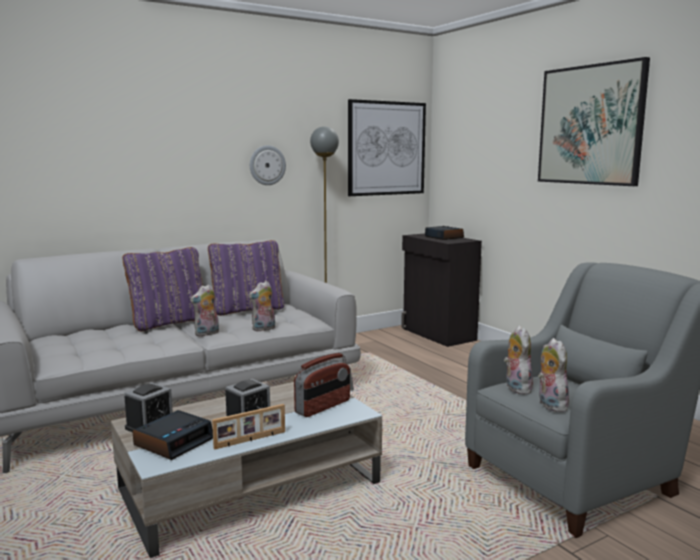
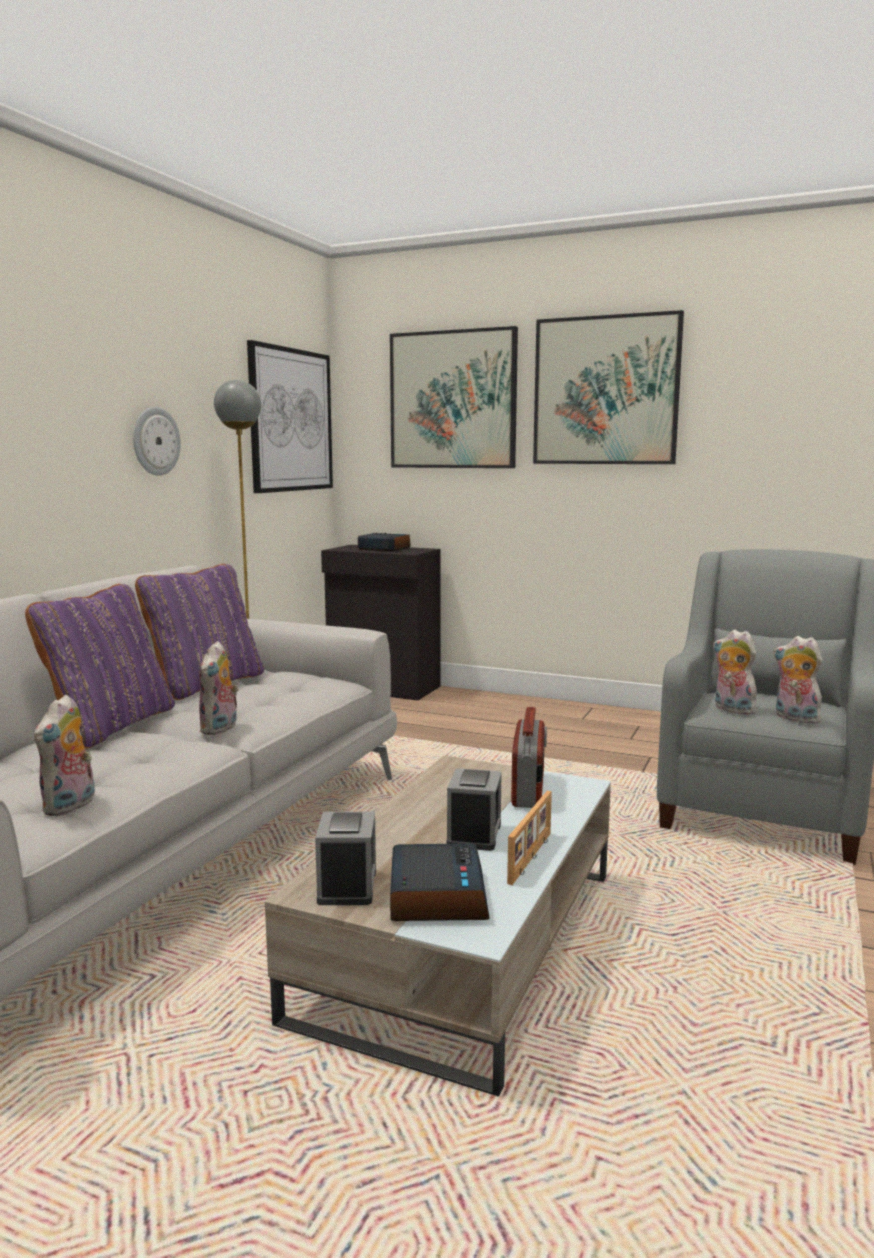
camera: 35 degrees left, 0 degrees up
plush toy [248,281,275,332] -> plush toy moved to [34,695,95,816]
none -> picture [390,326,518,468]

